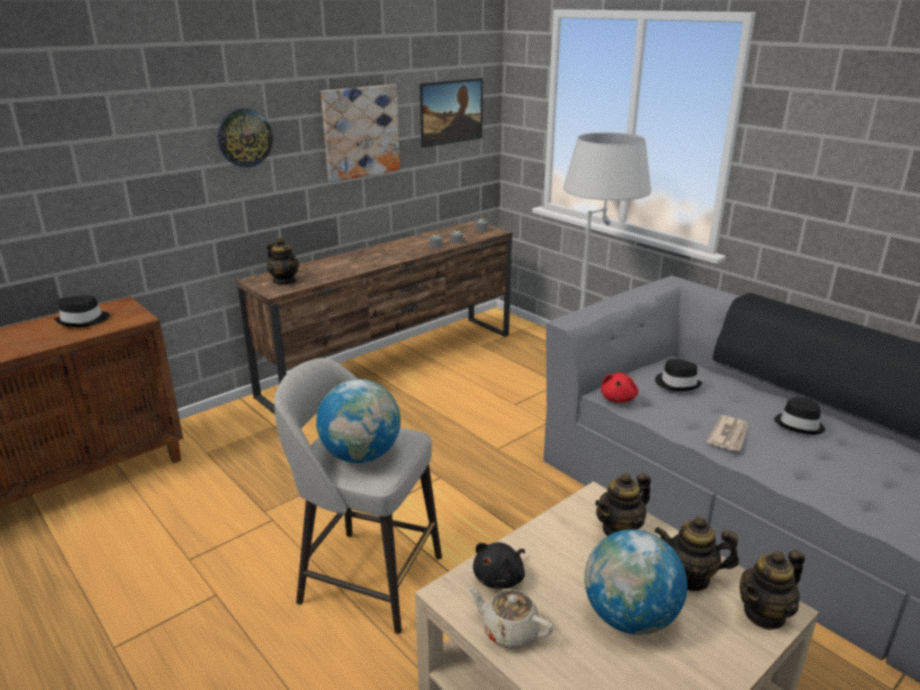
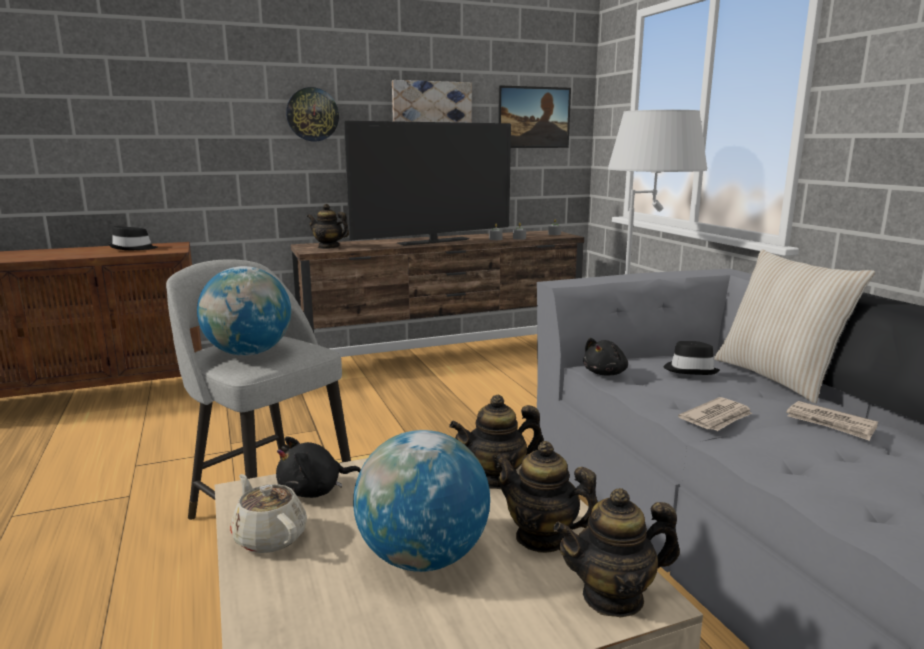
camera: 20 degrees right, 10 degrees down
teapot [267,238,299,284] -> teapot turned 135 degrees clockwise [307,204,349,249]
red plush toy [601,373,638,403] -> black plush toy [583,338,628,376]
black hat [774,397,825,435] -> newspaper [786,401,878,441]
none -> television [344,121,511,246]
none -> beige pillow [714,249,875,403]

